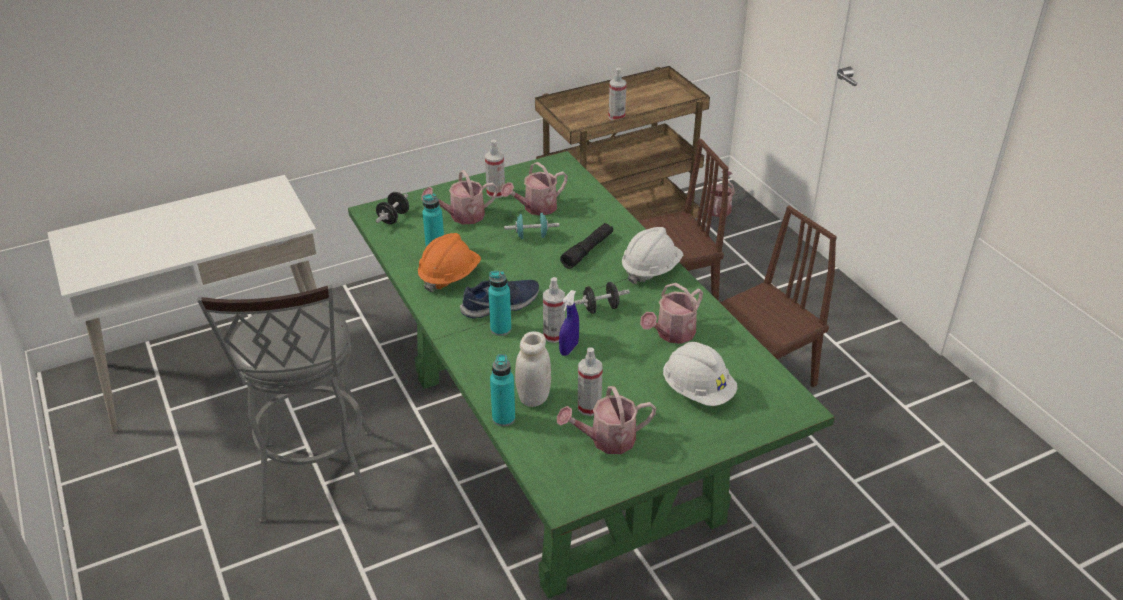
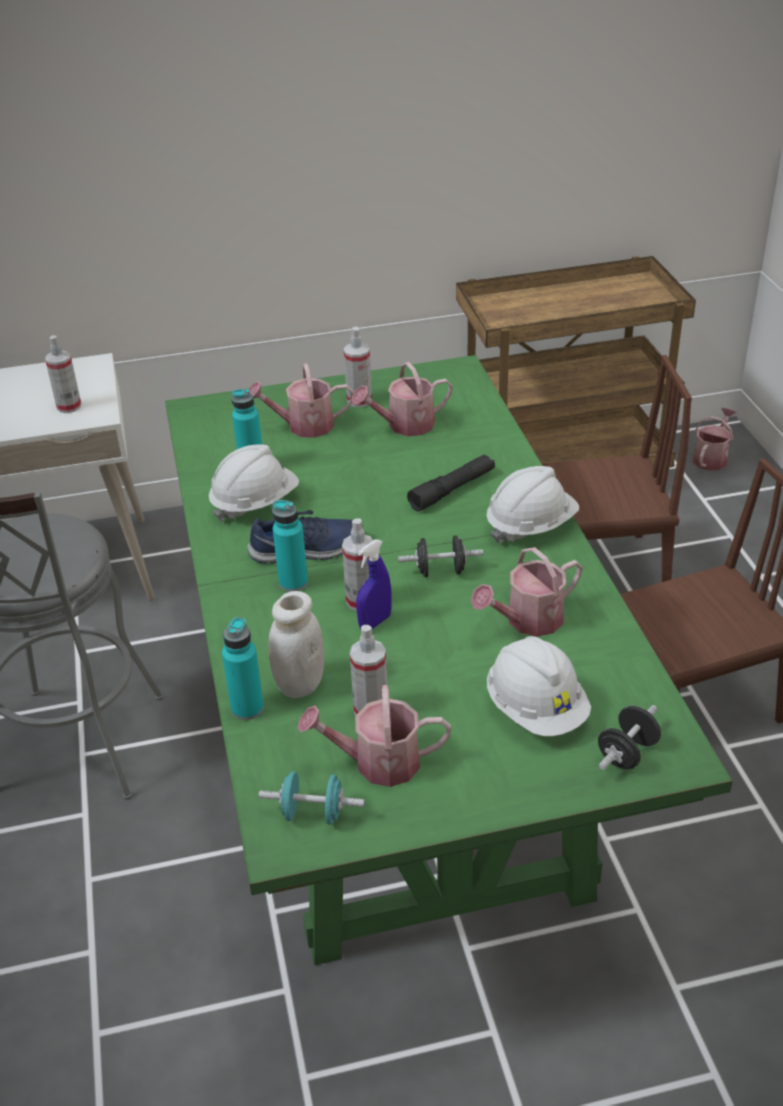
camera: 15 degrees right, 0 degrees up
black dumbbell [376,192,409,224] -> black dumbbell moved to [598,705,661,770]
orange hard hat [418,233,481,293] -> white hard hat [209,444,299,522]
turquoise dumbbell [504,213,559,239] -> turquoise dumbbell moved to [259,771,365,825]
spray bottle [608,68,627,120] -> spray bottle moved to [45,335,81,413]

